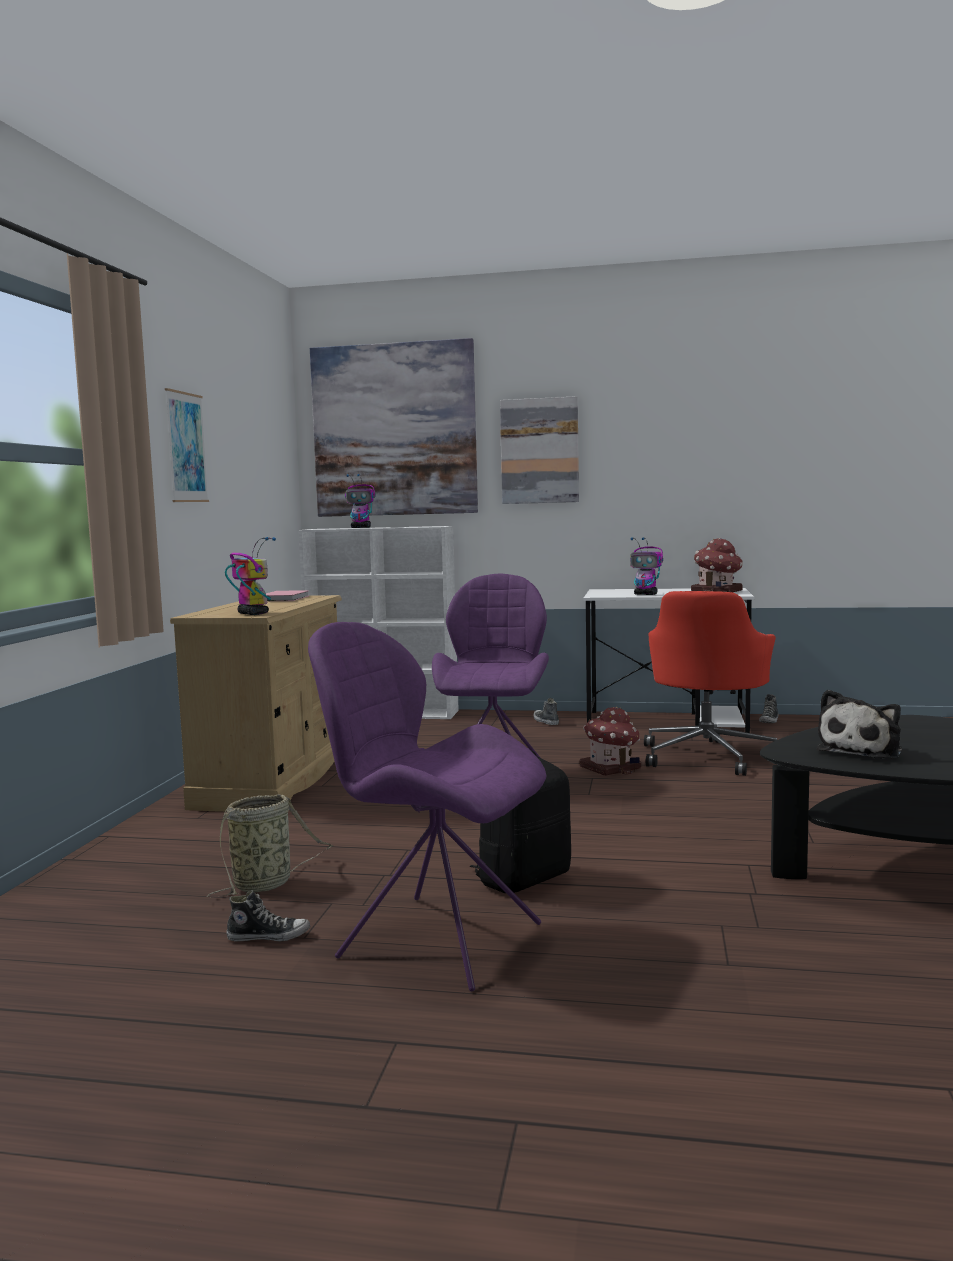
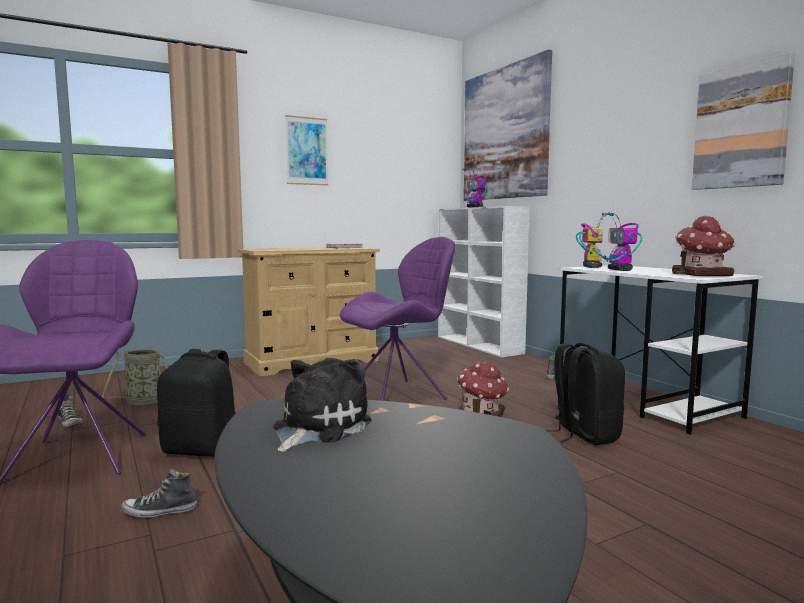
camera: 50 degrees right, 0 degrees up
toy robot [225,537,276,615] -> toy robot moved to [576,214,614,268]
picture [500,396,579,504] -> picture moved to [692,53,795,190]
red office chair [644,591,777,776] -> black backpack [546,343,625,445]
shoe [759,694,779,723] -> shoe moved to [121,468,197,518]
plush toy [817,690,902,758] -> plush toy turned 120 degrees clockwise [273,358,372,452]

